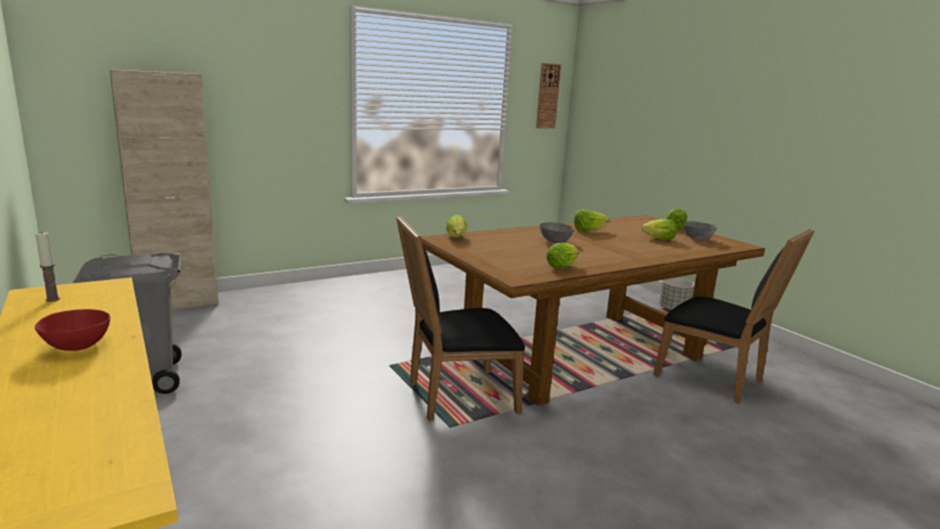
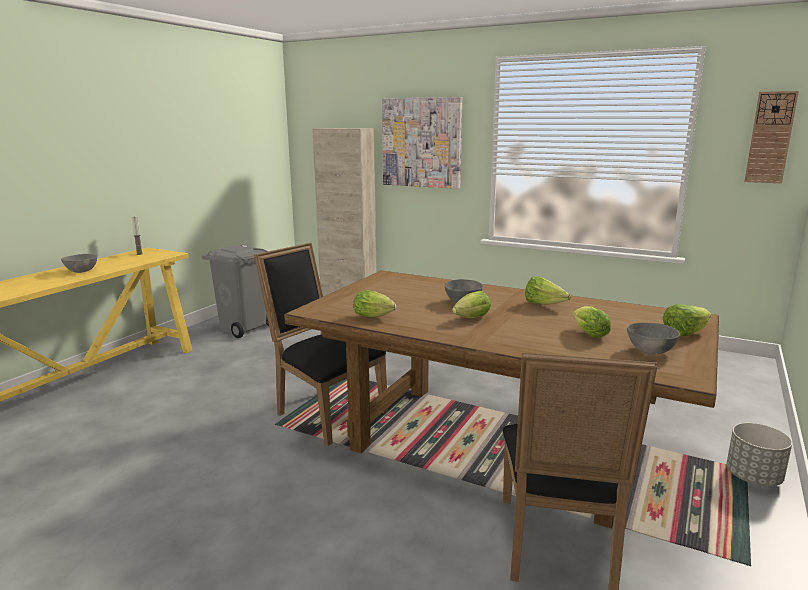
camera: 60 degrees right, 0 degrees up
red bowl [35,309,110,351] -> grey bowl [61,254,97,273]
lettuce [446,214,467,238] -> lettuce moved to [452,291,491,318]
none -> picture [382,97,462,189]

